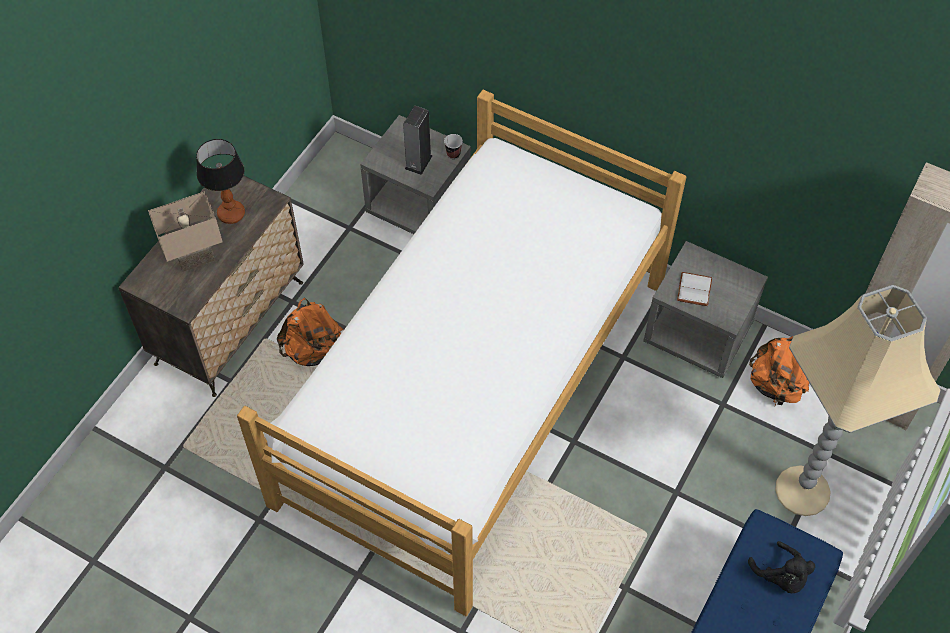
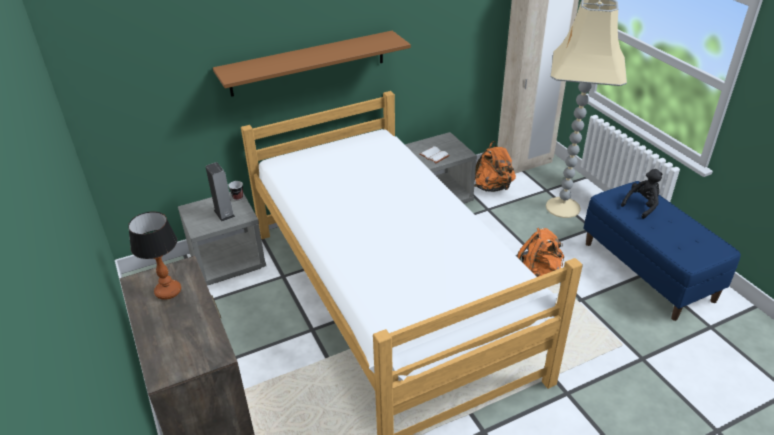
camera: 55 degrees left, 20 degrees down
beige table lamp [148,191,223,272] -> none
orange backpack [277,298,343,366] -> orange backpack moved to [517,228,564,277]
black plush toy [748,541,815,593] -> black plush toy turned 45 degrees counterclockwise [621,169,662,219]
none -> brown shelf [213,31,411,97]

